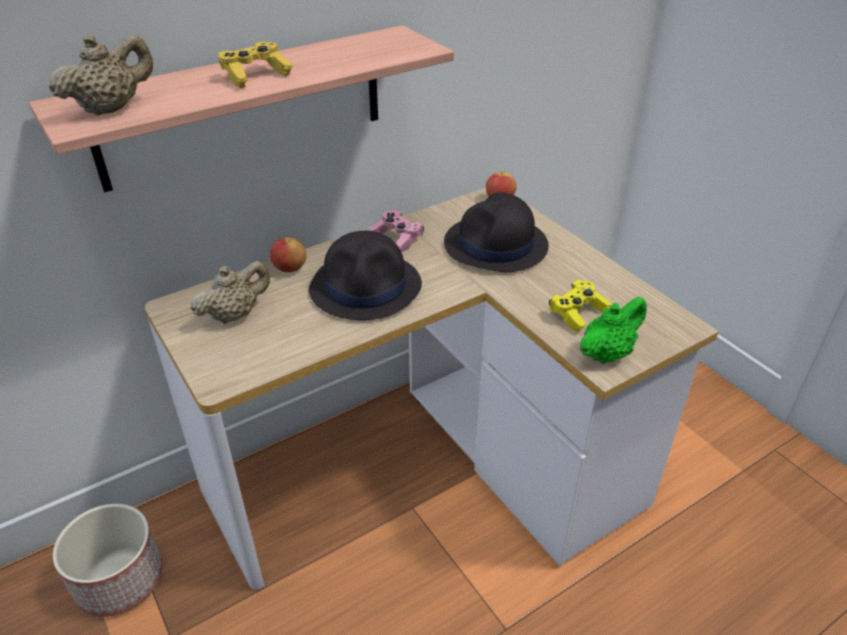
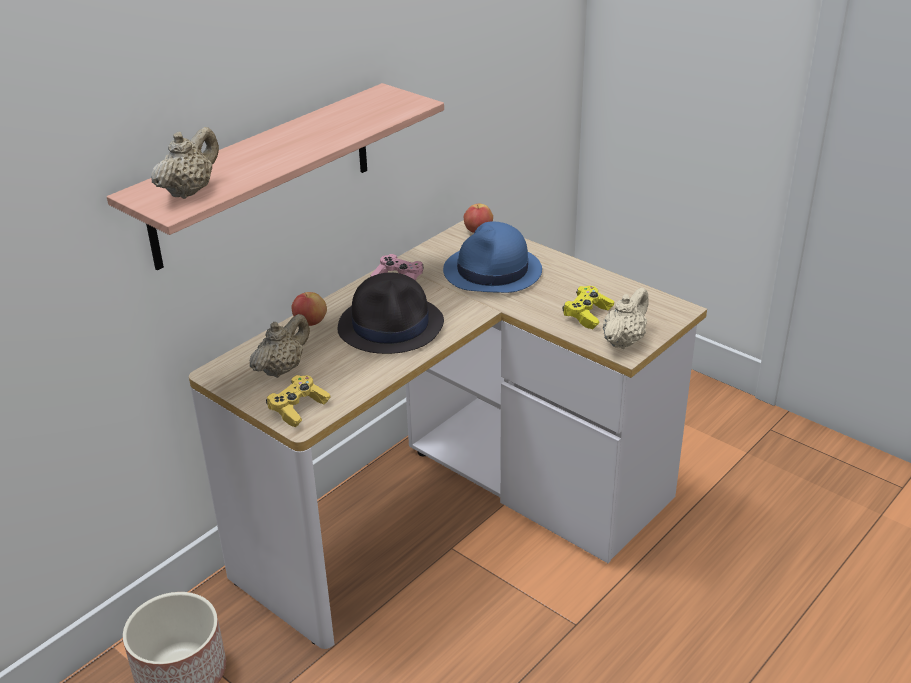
camera: 15 degrees left, 5 degrees down
yellow game controller [218,42,293,88] -> yellow game controller moved to [266,375,330,427]
black hat [444,192,549,272] -> blue hat [443,222,542,293]
green teapot [580,297,647,364] -> beige teapot [603,287,648,349]

